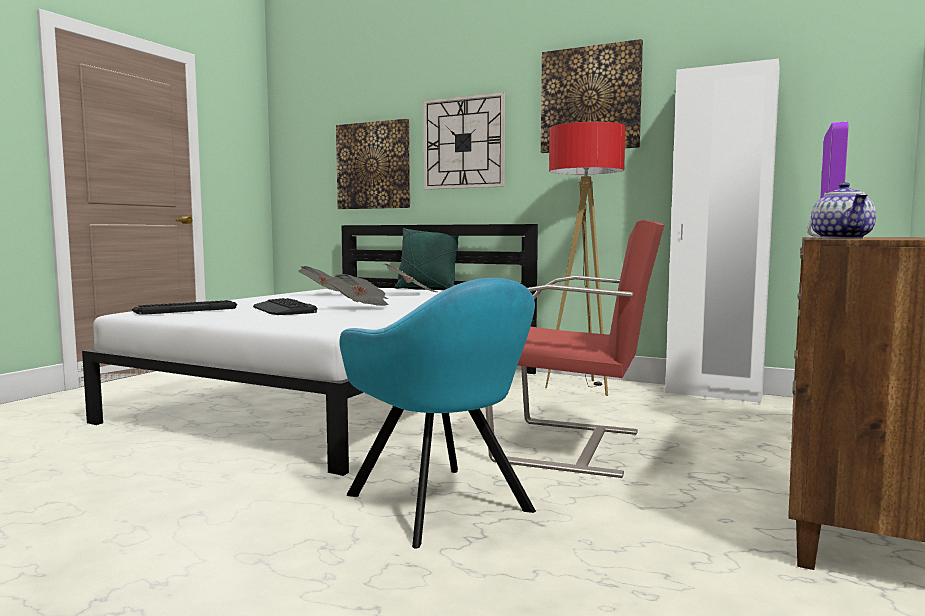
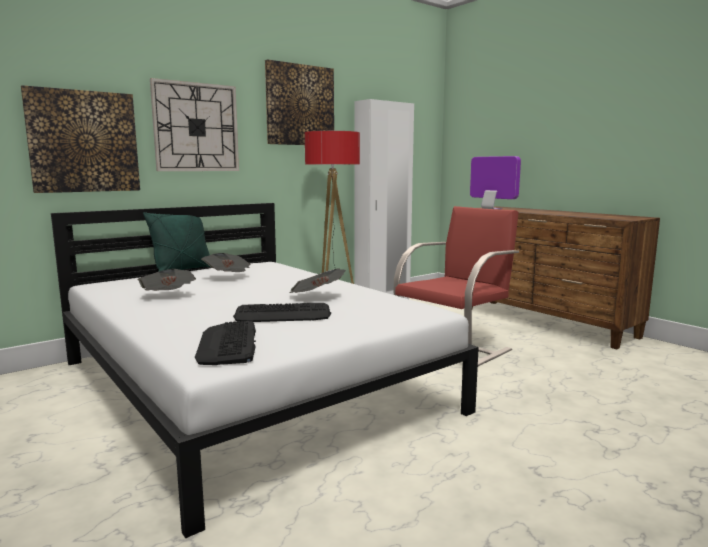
camera: 65 degrees left, 5 degrees up
turquoise armchair [339,278,536,549] -> none
teapot [811,182,876,239] -> none

